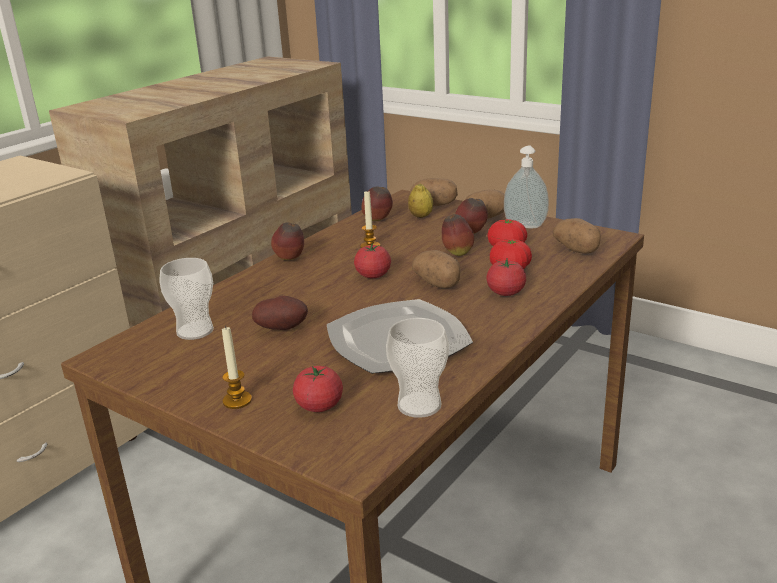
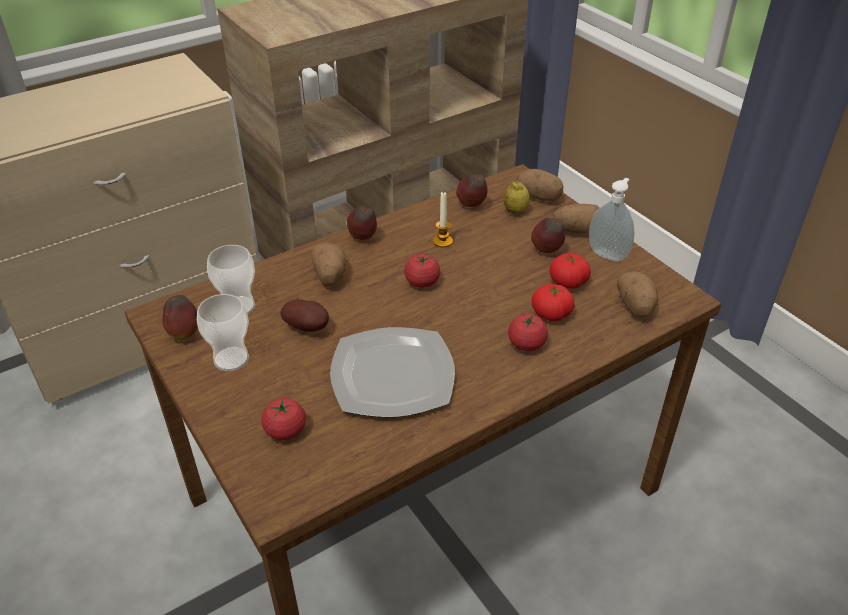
camera: 20 degrees right, 15 degrees up
candle [222,326,252,409] -> none
cup [386,318,449,418] -> cup moved to [197,294,249,371]
potato [412,250,461,288] -> potato moved to [311,243,346,286]
apple [442,214,474,256] -> apple moved to [162,295,198,341]

